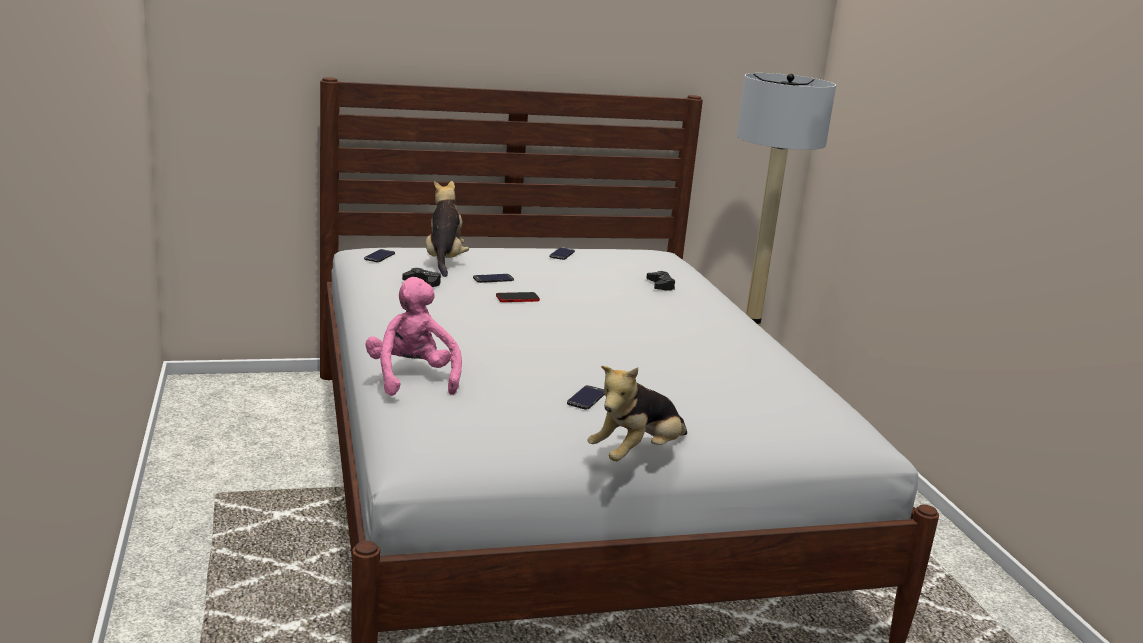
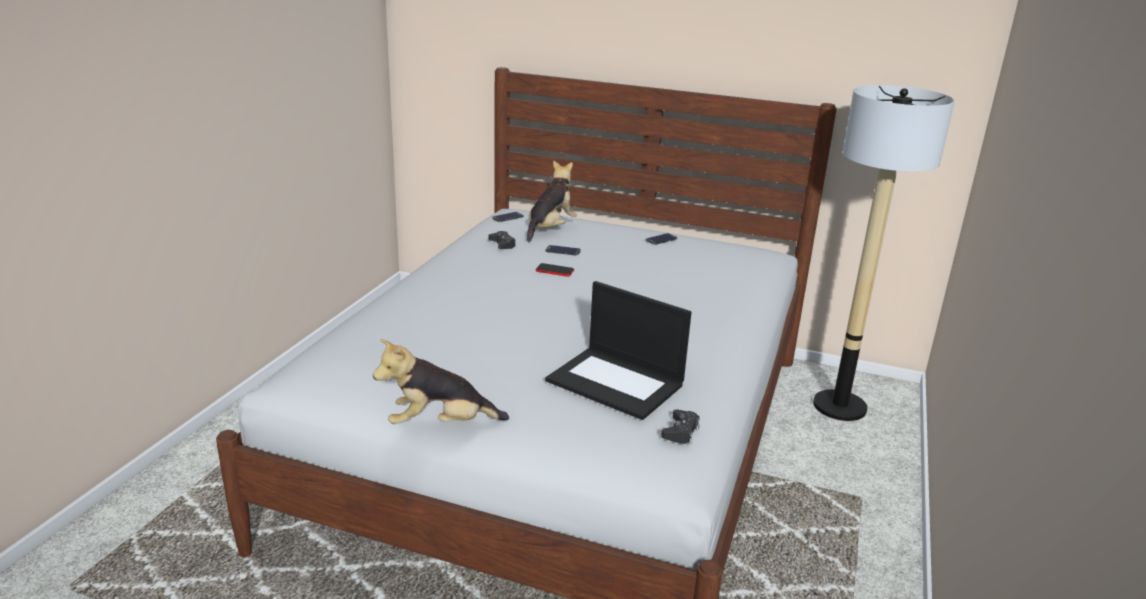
camera: 35 degrees right, 5 degrees up
pink plush toy [366,277,462,396] -> none
phone [567,385,605,409] -> none
black game controller [646,271,675,291] -> black game controller moved to [661,409,700,444]
none -> laptop [545,281,692,420]

